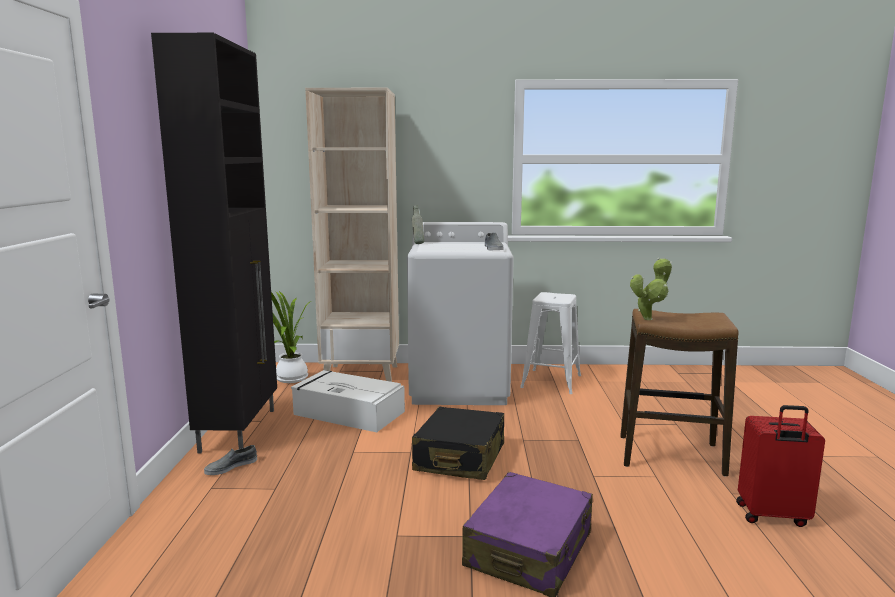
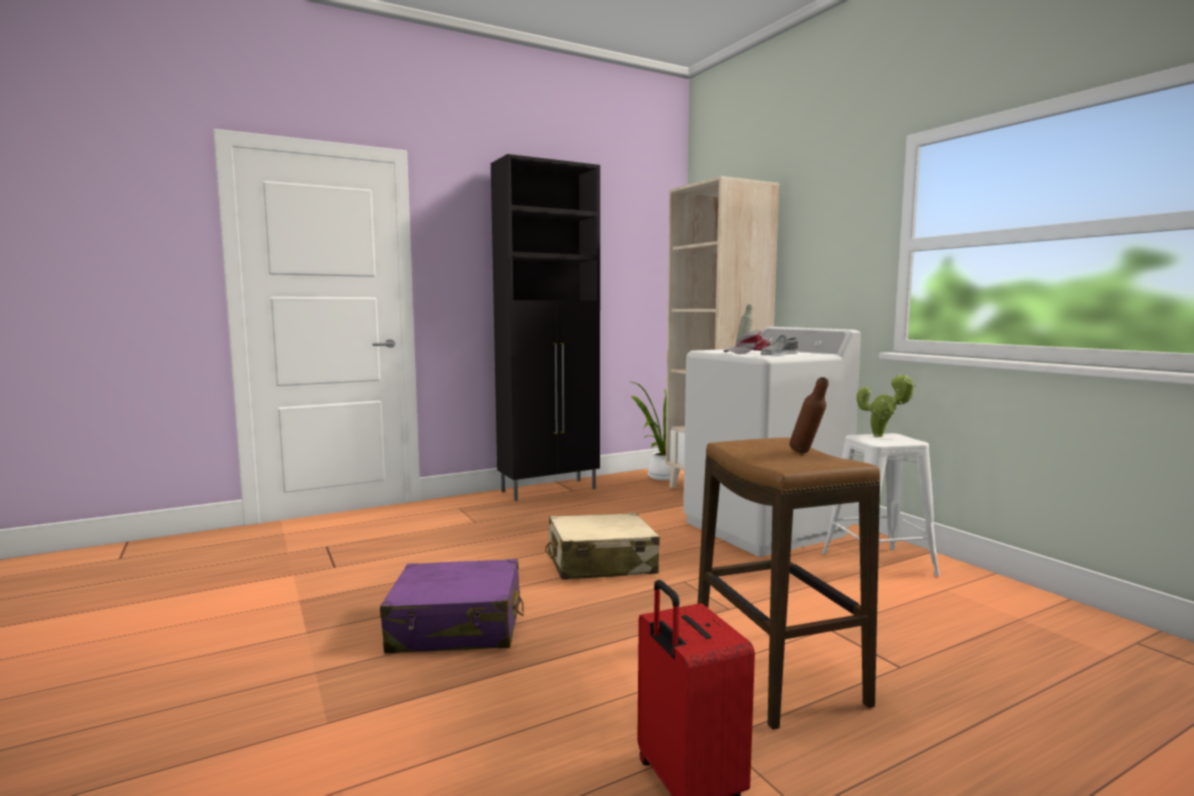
camera: 60 degrees right, 5 degrees down
grey shoe [204,445,257,475] -> none
white storage box [291,370,405,432] -> none
black suitcase [412,407,504,480] -> beige suitcase [545,513,660,580]
potted plant [630,258,672,320] -> potted plant moved to [856,374,916,437]
none -> grey cap [723,330,770,354]
none -> brown bottle [790,377,829,453]

